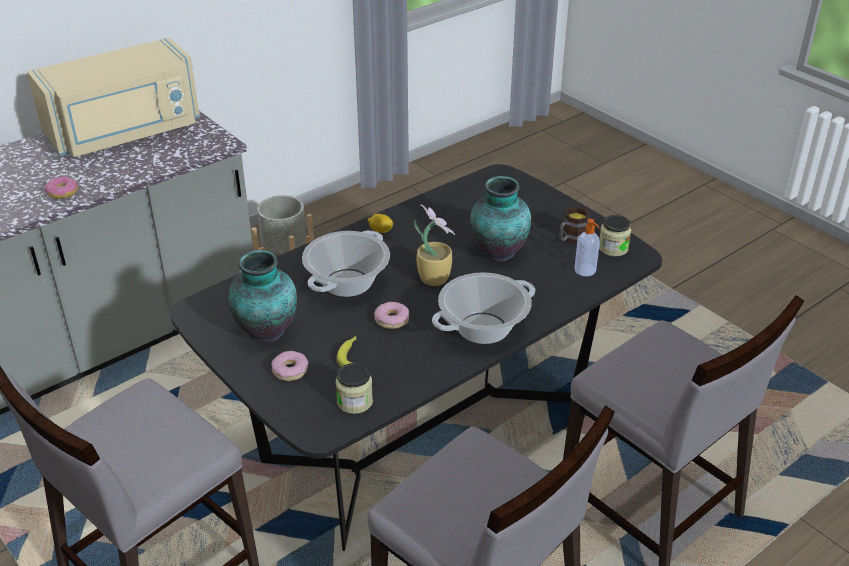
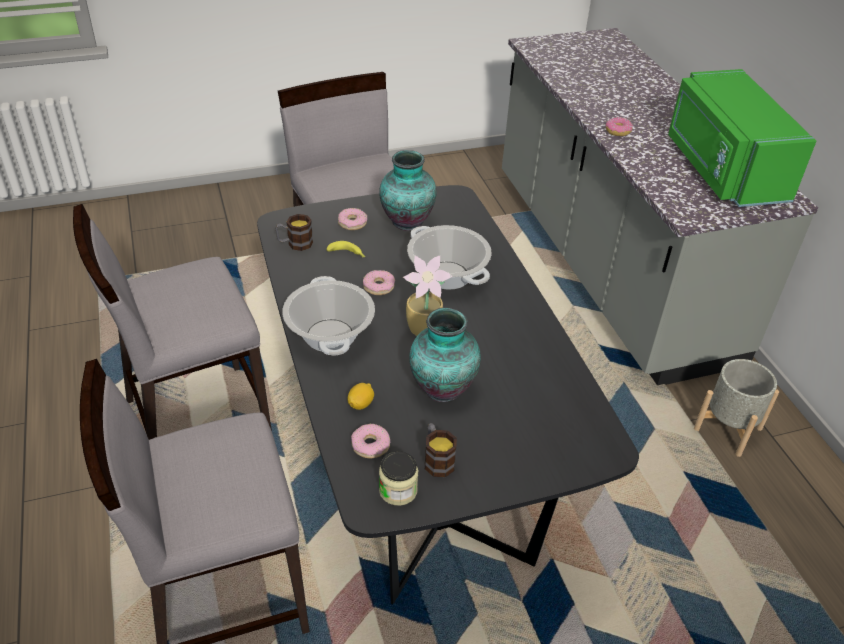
camera: 110 degrees right, 5 degrees up
beige microwave [27,37,200,157] -> green microwave [668,69,816,207]
jar [336,363,373,414] -> mug [276,214,313,251]
lemon [368,214,393,233] -> lemon moved to [348,383,374,410]
soap dispenser [574,219,600,277] -> donut [351,424,390,458]

